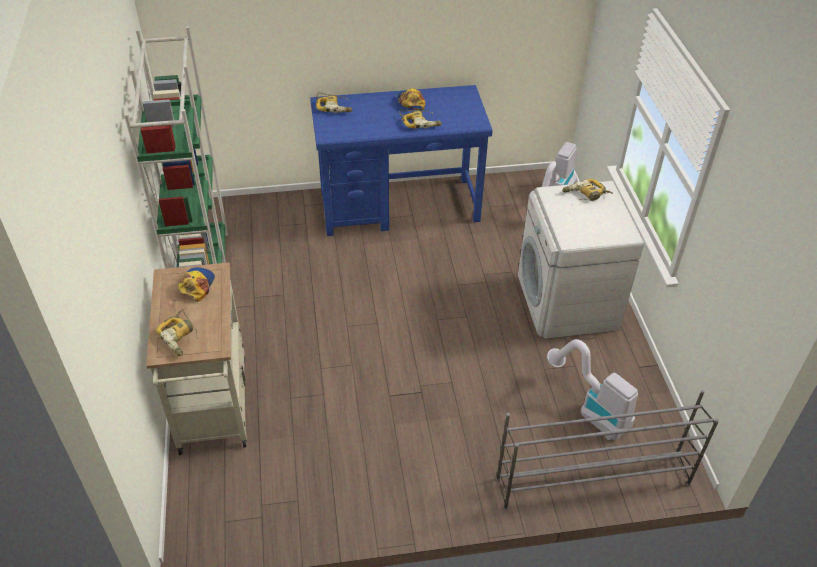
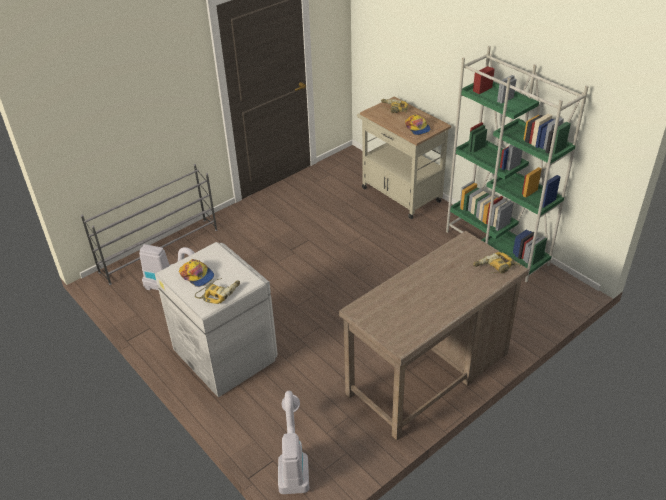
camera: 150 degrees right, 5 degrees down
blue desk [310,85,492,236] -> brown desk [339,231,529,440]
cap [397,88,425,110] -> cap moved to [179,259,214,287]
power drill [399,110,442,129] -> none

